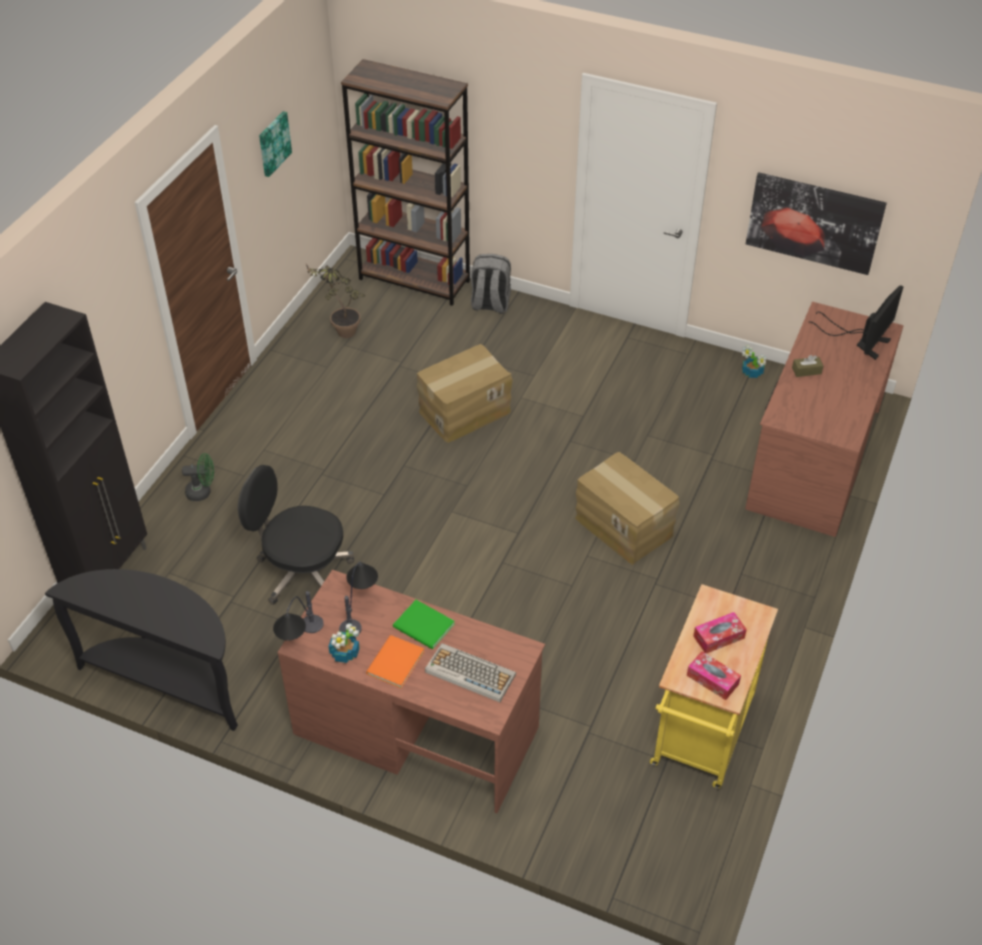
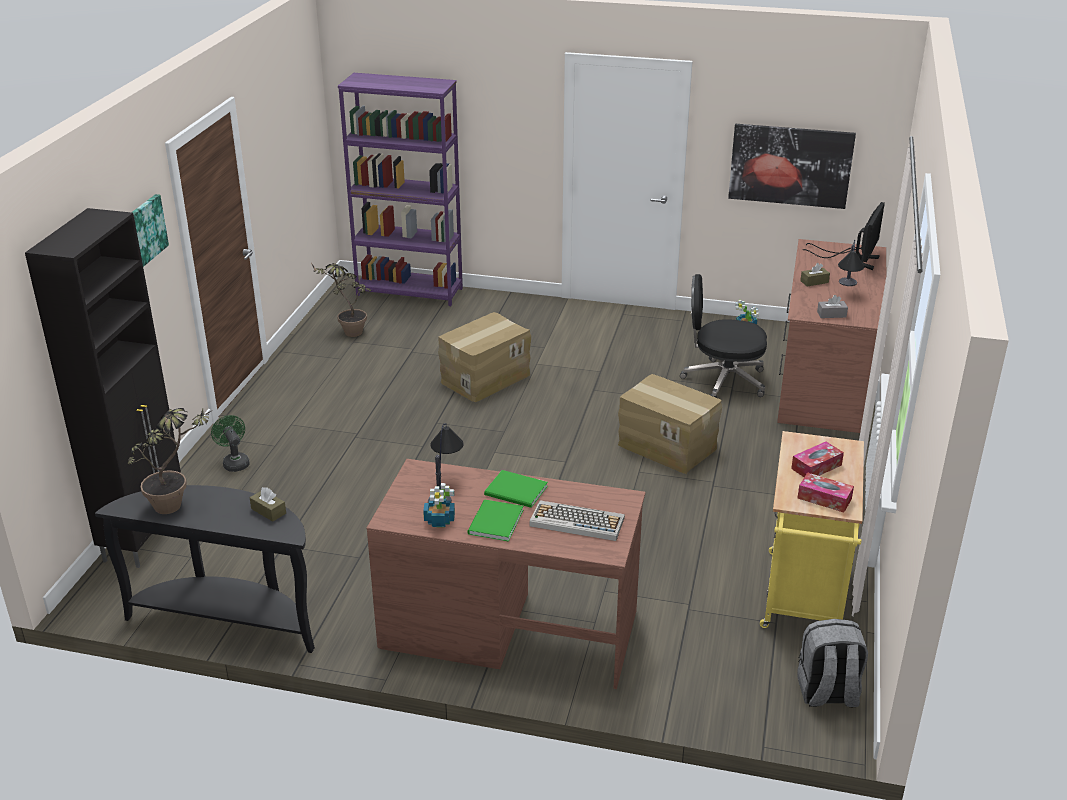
camera: 10 degrees left, 15 degrees down
green fan [182,453,214,501] -> green fan turned 105 degrees counterclockwise [211,415,250,472]
black office chair [238,465,354,605] -> black office chair moved to [680,274,767,398]
picture [259,111,292,177] -> picture moved to [131,194,169,267]
table lamp [273,591,324,640] -> table lamp moved to [838,239,864,286]
brown bookcase [341,59,470,306] -> purple bookcase [338,73,463,306]
orange book [366,635,425,688] -> green book [468,500,523,542]
grey backpack [471,254,511,314] -> grey backpack moved to [797,619,868,707]
none -> potted plant [127,408,213,514]
none -> brown tissue box [250,487,286,522]
none -> grey tissue box [817,295,848,318]

